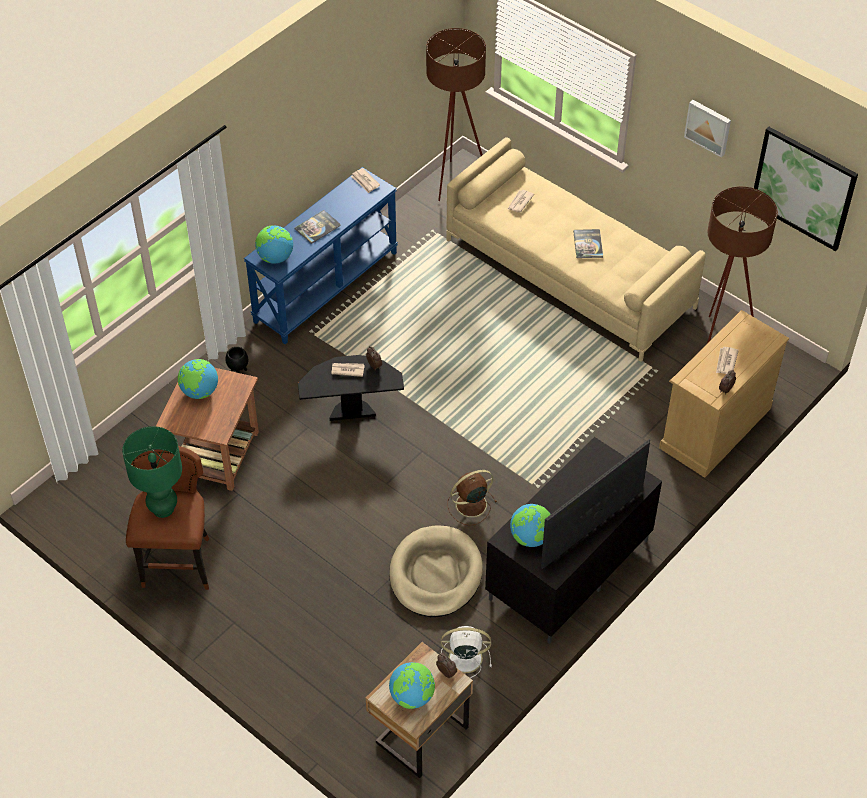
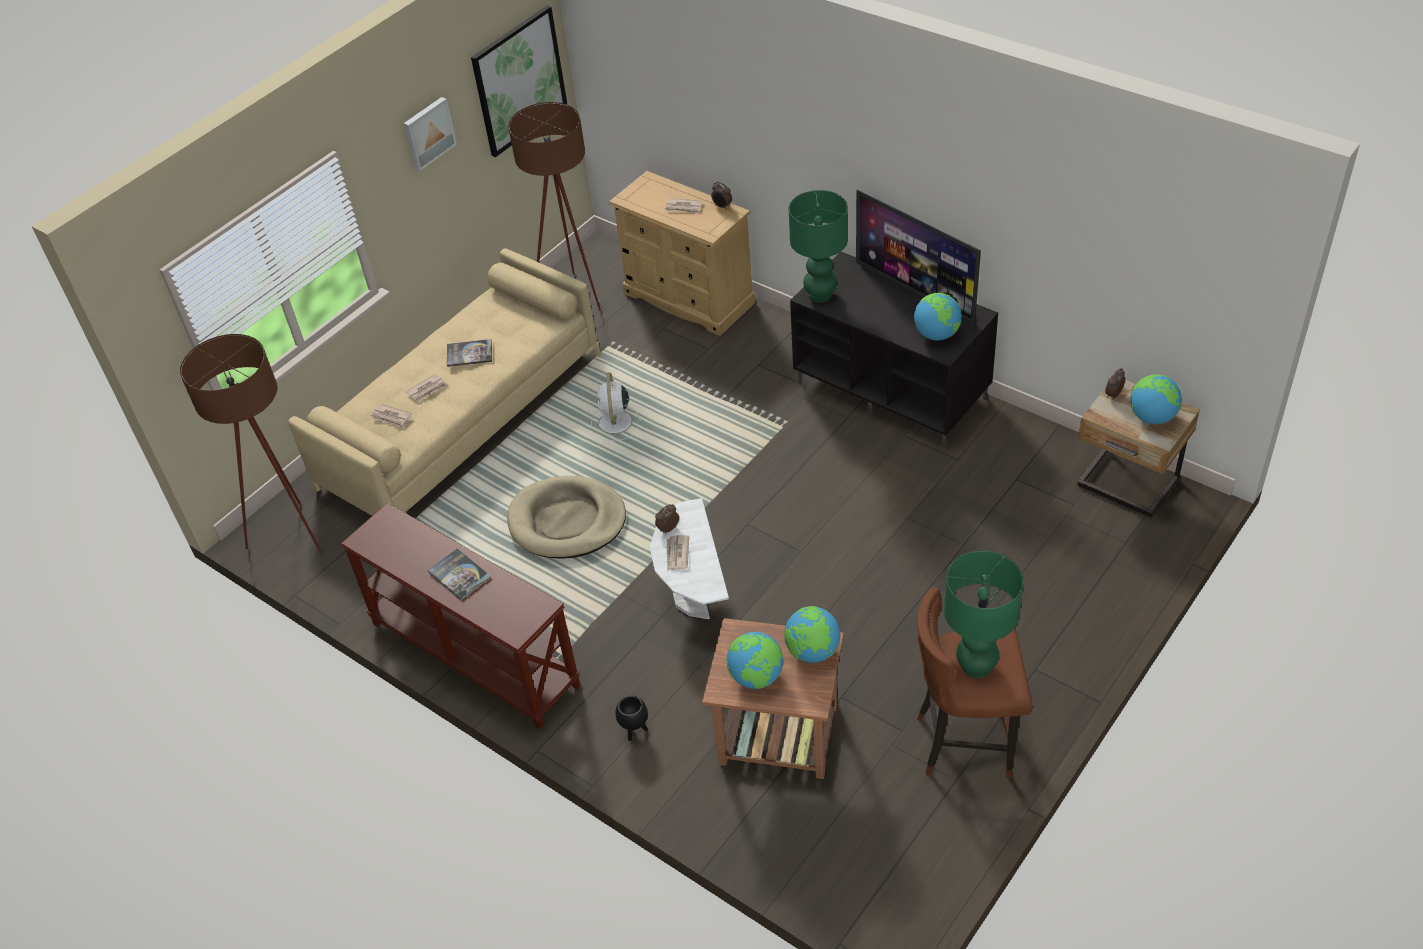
camera: 90 degrees left, 5 degrees down
blue console table [244,167,398,344] -> brown console table [341,503,580,729]
globe [255,225,293,264] -> globe moved to [784,606,840,663]
black side table [298,355,404,421] -> white side table [650,498,729,619]
newspaper [351,168,380,193] -> newspaper moved to [405,374,448,402]
beige dog bed [389,525,483,617] -> beige dog bed moved to [507,476,626,559]
white fan [441,626,492,678] -> white fan moved to [591,372,641,441]
brown fan [447,470,497,526] -> none
none -> green table lamp [789,190,848,303]

